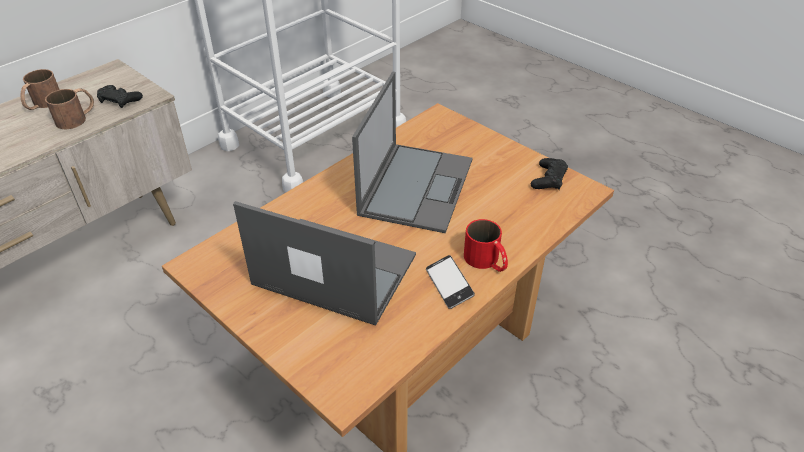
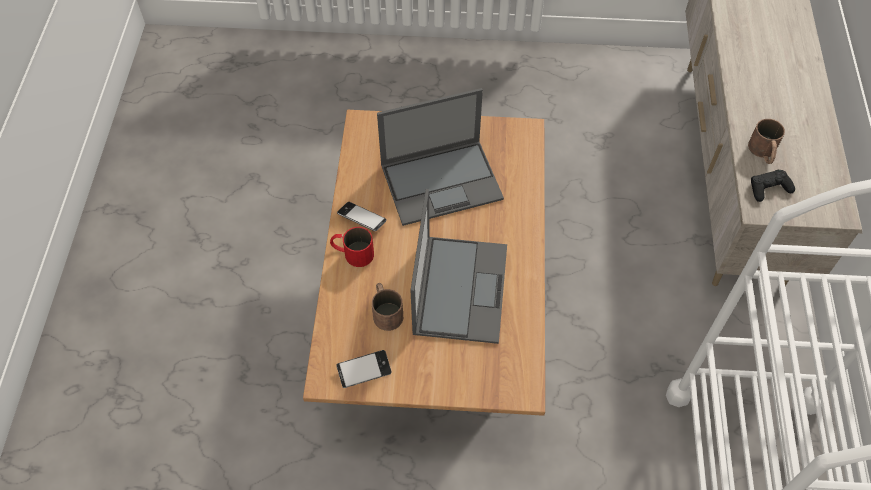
camera: 140 degrees right, 15 degrees up
brown mug [21,69,60,110] -> brown mug moved to [372,283,403,331]
laptop [352,72,472,233] -> laptop turned 150 degrees counterclockwise [410,189,507,344]
black game controller [531,158,568,190] -> phone [336,350,392,388]

